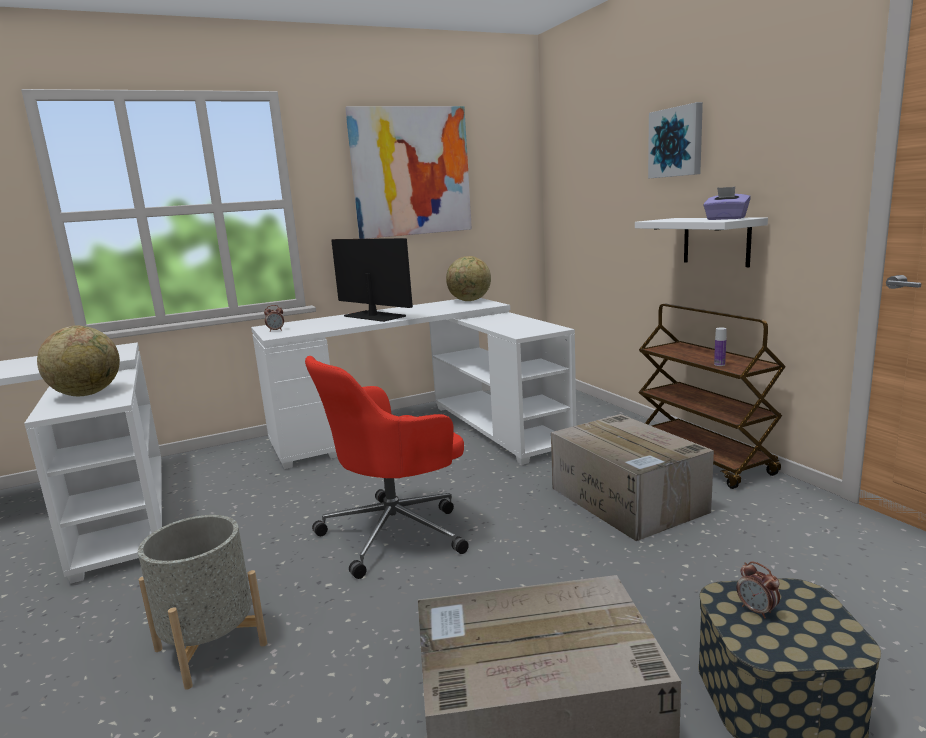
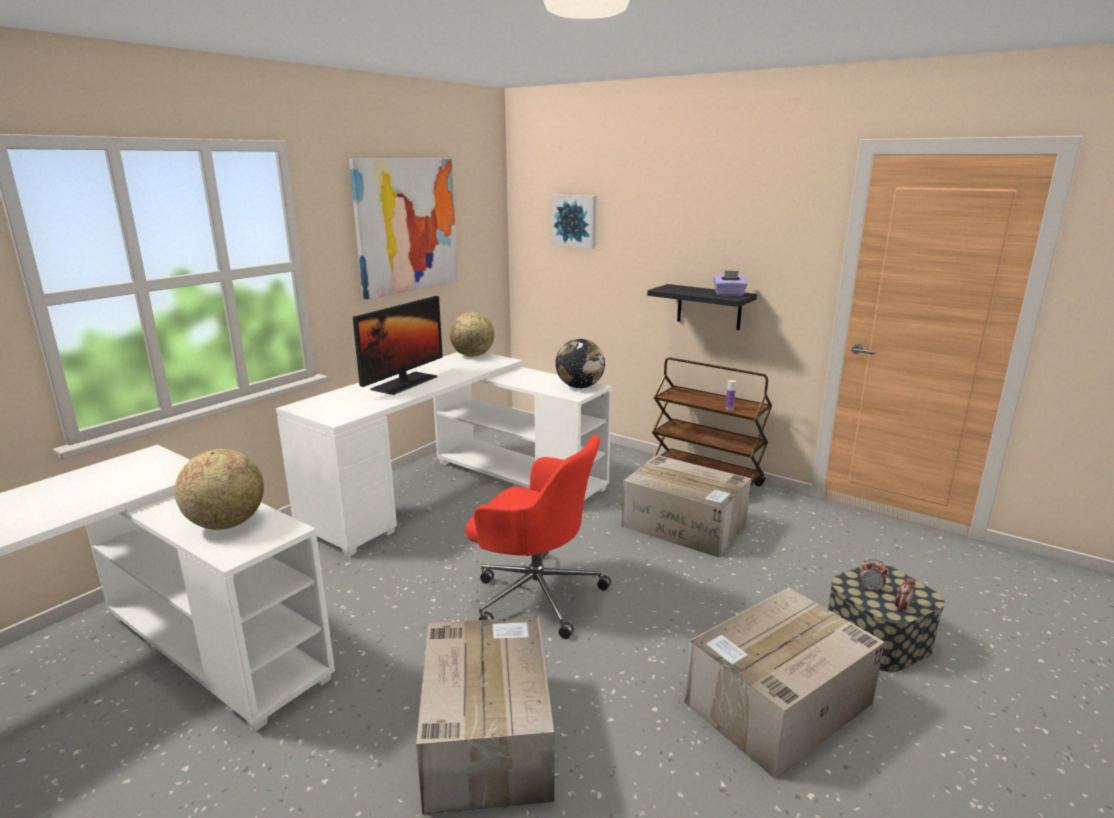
camera: 30 degrees left, 5 degrees up
grey planter [138,515,267,690] -> cardboard box [416,616,554,815]
alarm clock [264,305,284,331] -> alarm clock moved to [895,577,916,614]
red office chair [305,356,469,579] -> red office chair turned 90 degrees counterclockwise [466,435,611,639]
monitor [331,238,413,322] -> monitor turned 105 degrees clockwise [353,296,443,395]
white shelf [635,218,768,267] -> black shelf [647,284,757,330]
picture [648,102,703,178] -> picture moved to [552,195,597,249]
none -> globe [555,339,605,388]

